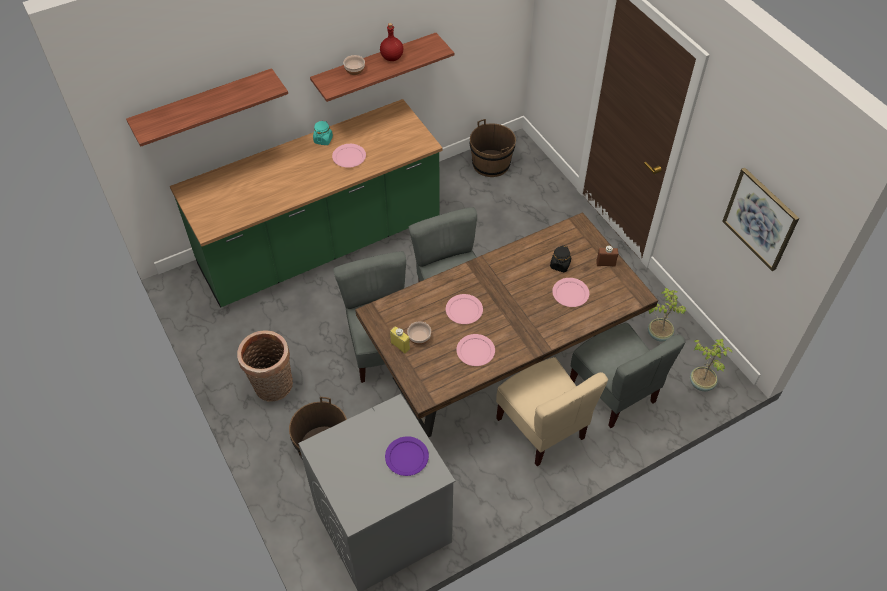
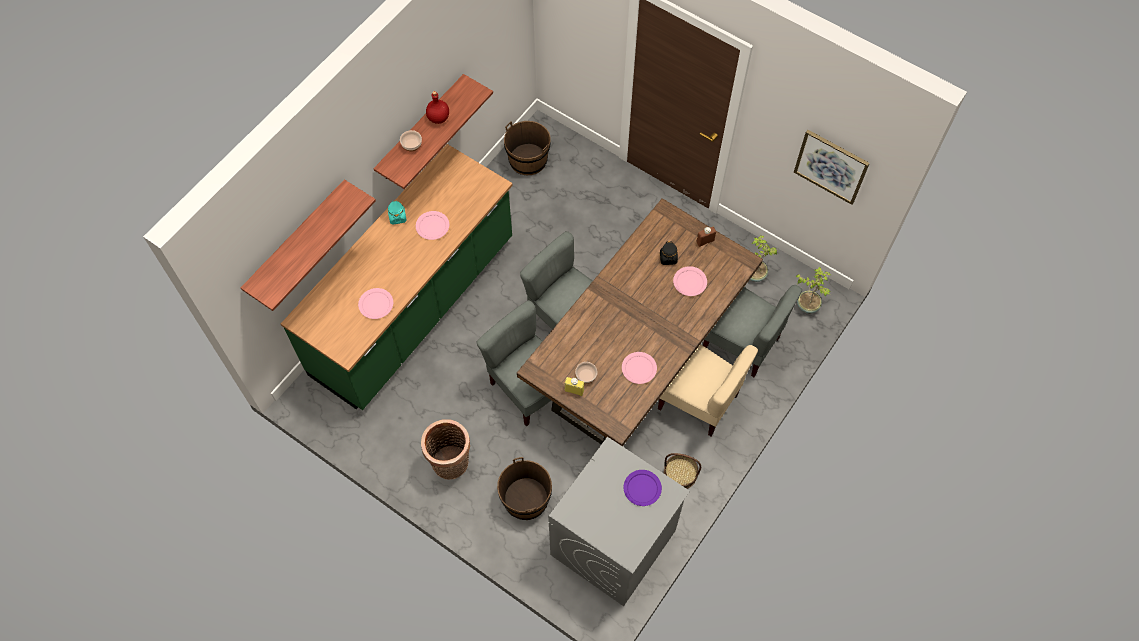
camera: 25 degrees left, 10 degrees up
pink plate [446,294,483,324] -> pink plate moved to [358,288,393,319]
none -> basket [664,453,701,489]

